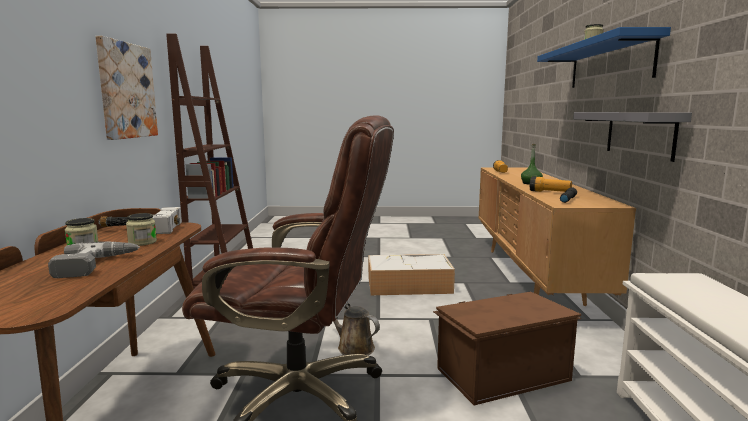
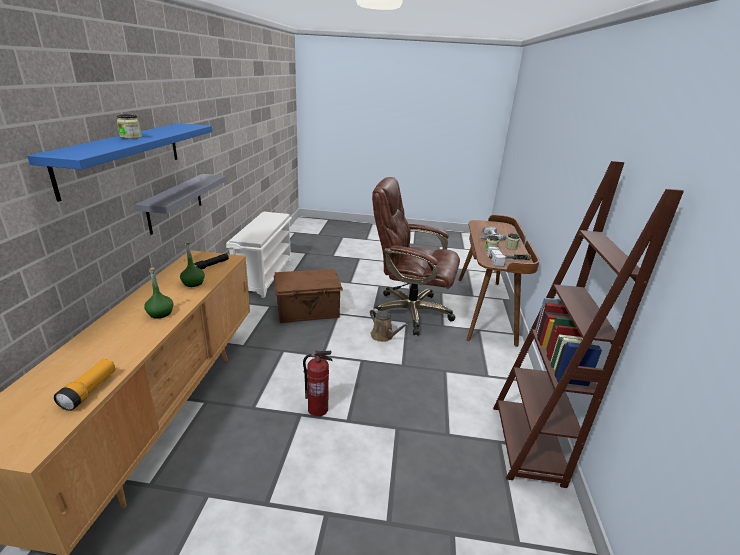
camera: 175 degrees left, 15 degrees up
picture [95,36,158,140] -> none
storage box [368,254,455,295] -> fire extinguisher [303,351,333,417]
flashlight [530,176,572,192] -> green bottle [180,242,205,287]

